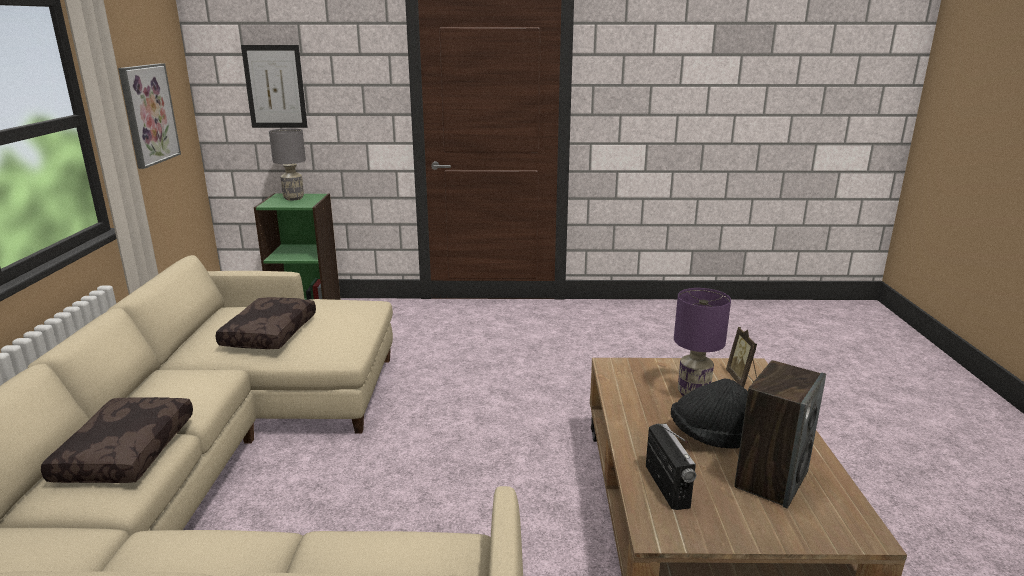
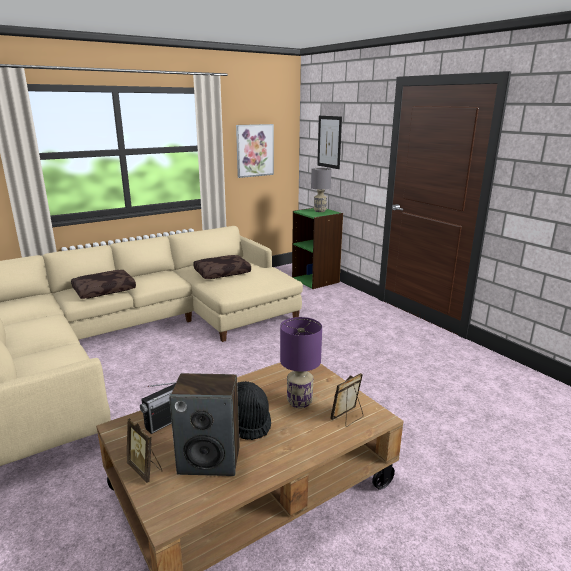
camera: 55 degrees right, 0 degrees up
none -> picture frame [127,418,162,483]

